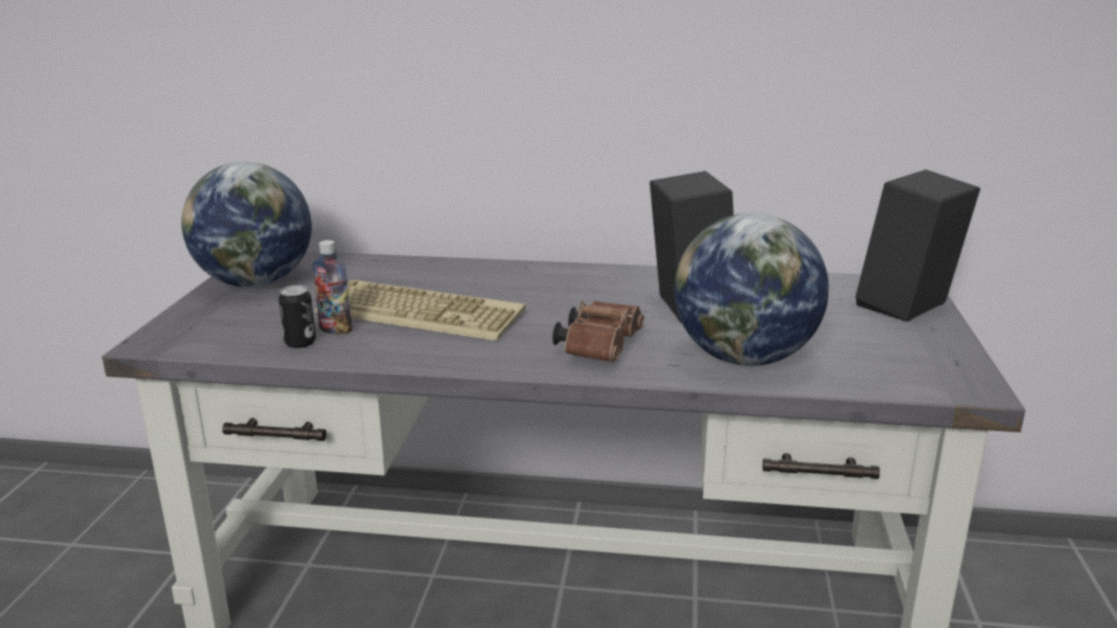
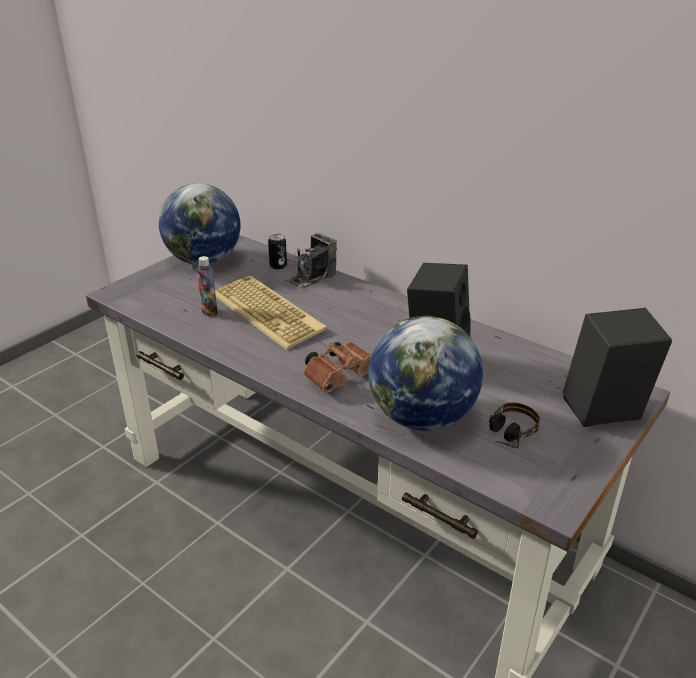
camera: 30 degrees right, 10 degrees up
can [278,285,316,348] -> can moved to [268,234,287,269]
none -> camera [285,233,337,289]
none -> headphones [489,402,540,448]

